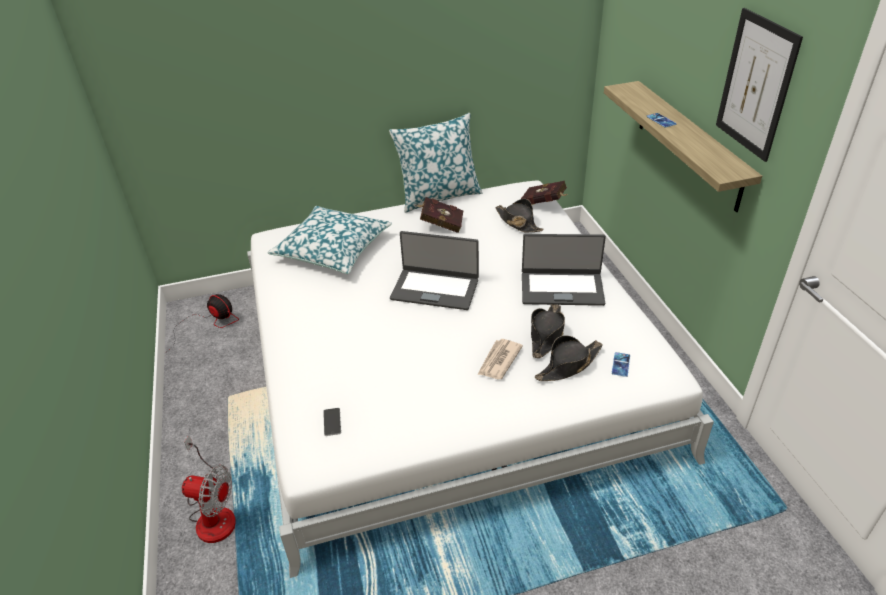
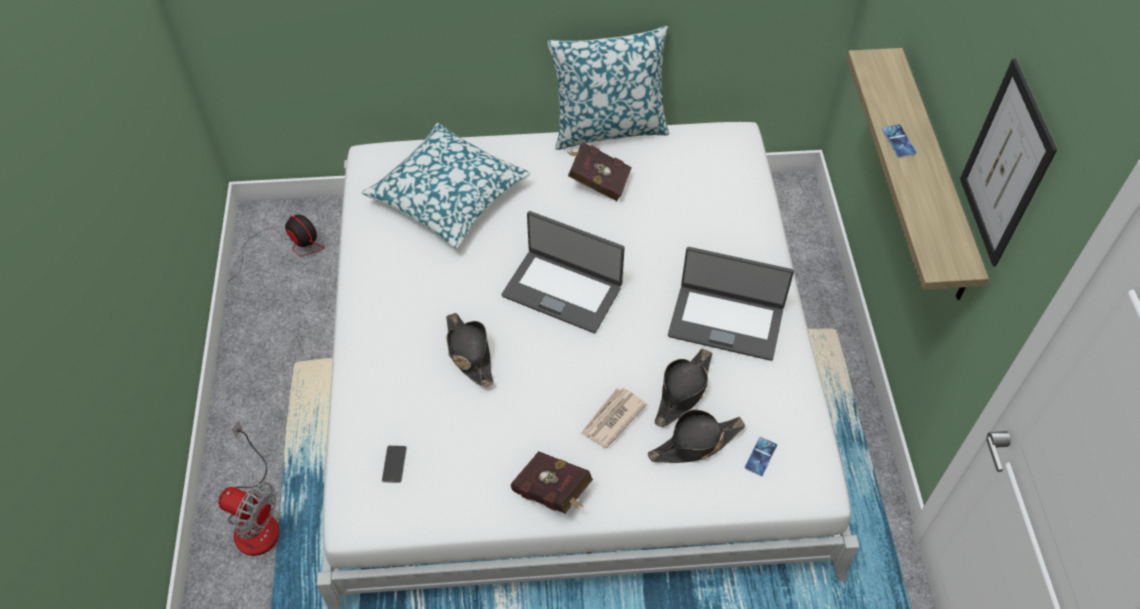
camera: 10 degrees right, 15 degrees up
black hat [495,199,544,233] -> black hat moved to [446,313,494,387]
red book [521,181,568,205] -> red book moved to [511,451,593,513]

